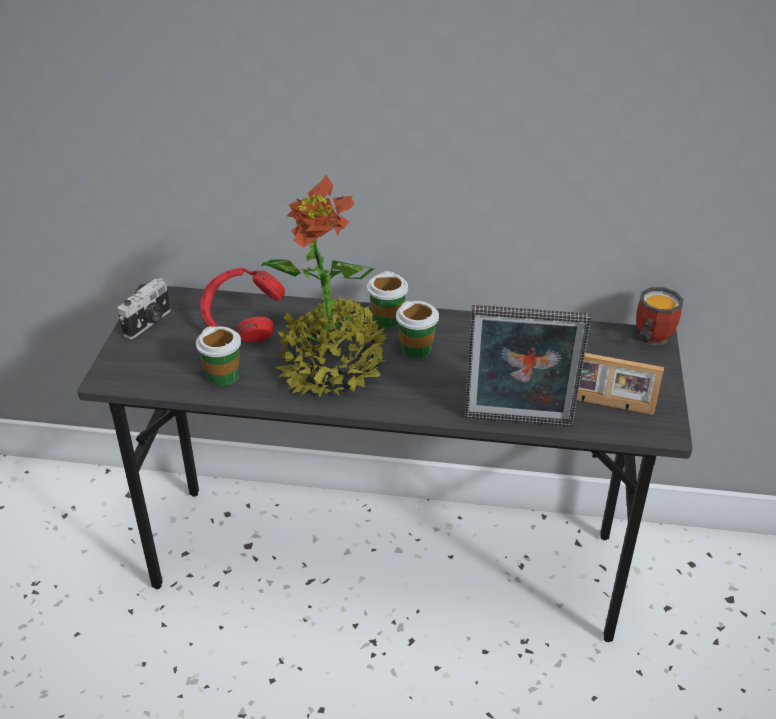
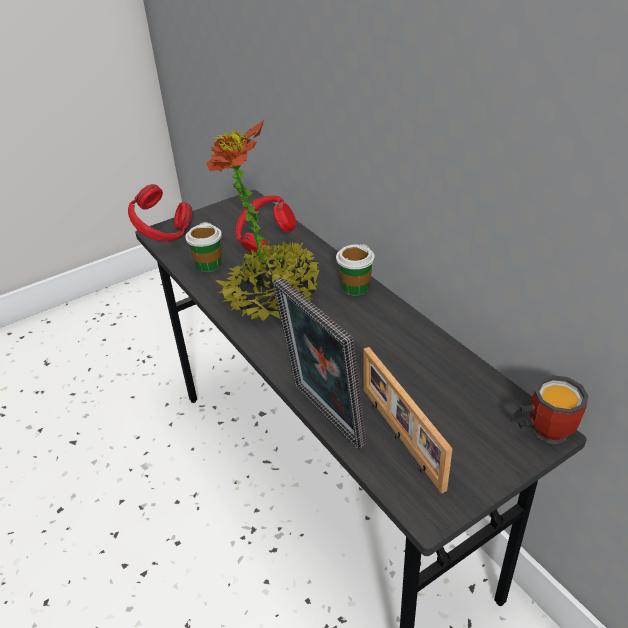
camera: 50 degrees right, 0 degrees up
camera [117,278,171,339] -> none
cup [396,301,439,358] -> none
none -> red headphones [128,184,192,241]

